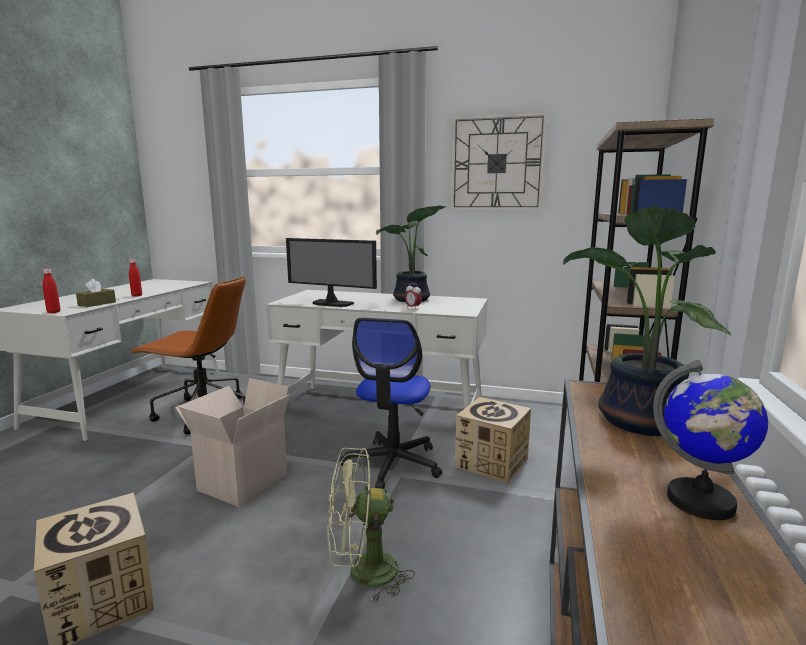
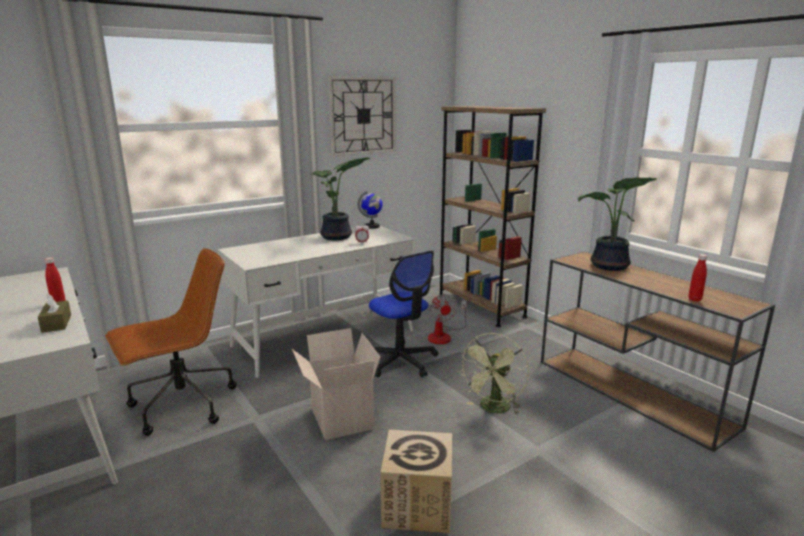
camera: 50 degrees left, 5 degrees up
red bottle [43,269,60,313] -> red bottle moved to [688,254,707,302]
monitor [286,238,377,307] -> none
cardboard box [455,397,531,483] -> fan [428,294,467,344]
globe [653,360,768,520] -> globe moved to [358,191,383,229]

